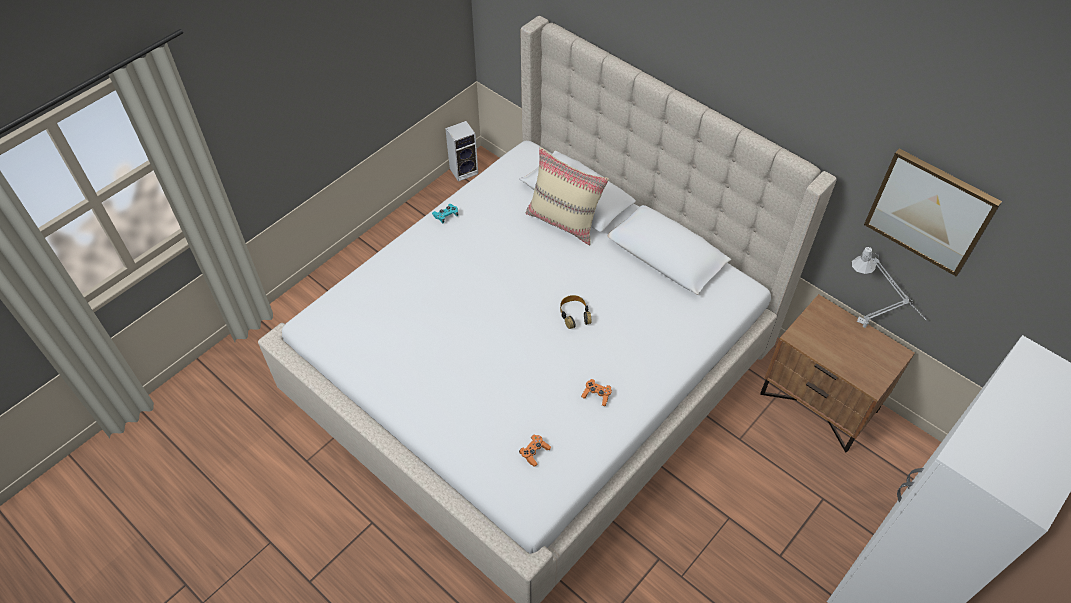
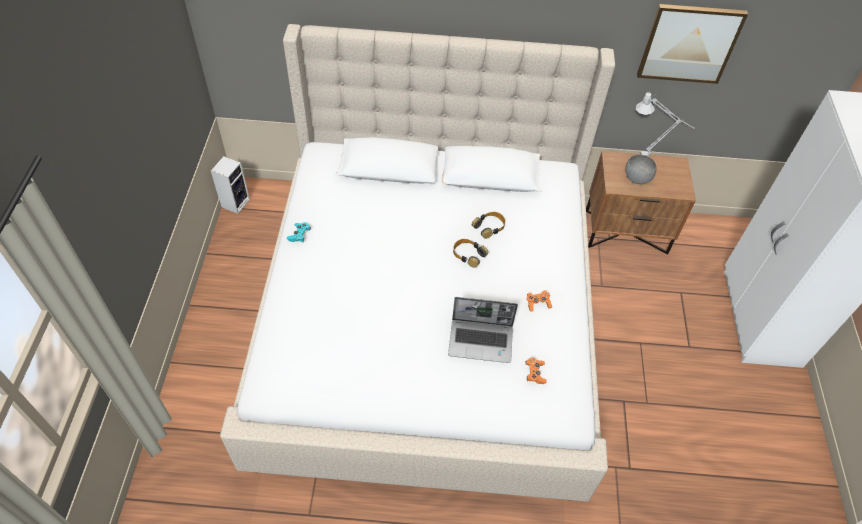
camera: 40 degrees left, 0 degrees up
beige pillow [526,147,609,245] -> none
none -> laptop [448,297,518,363]
none -> headphones [472,212,505,239]
none -> grey bowl [625,155,656,184]

